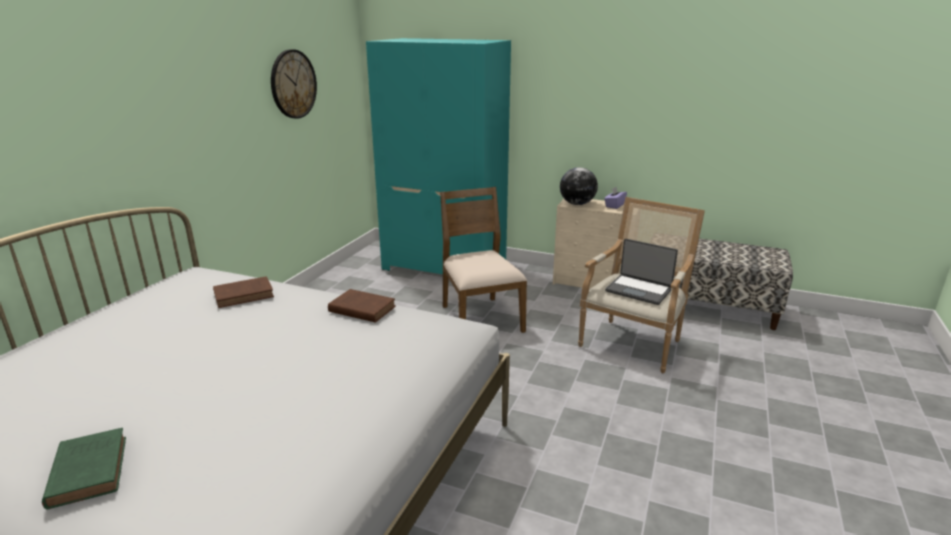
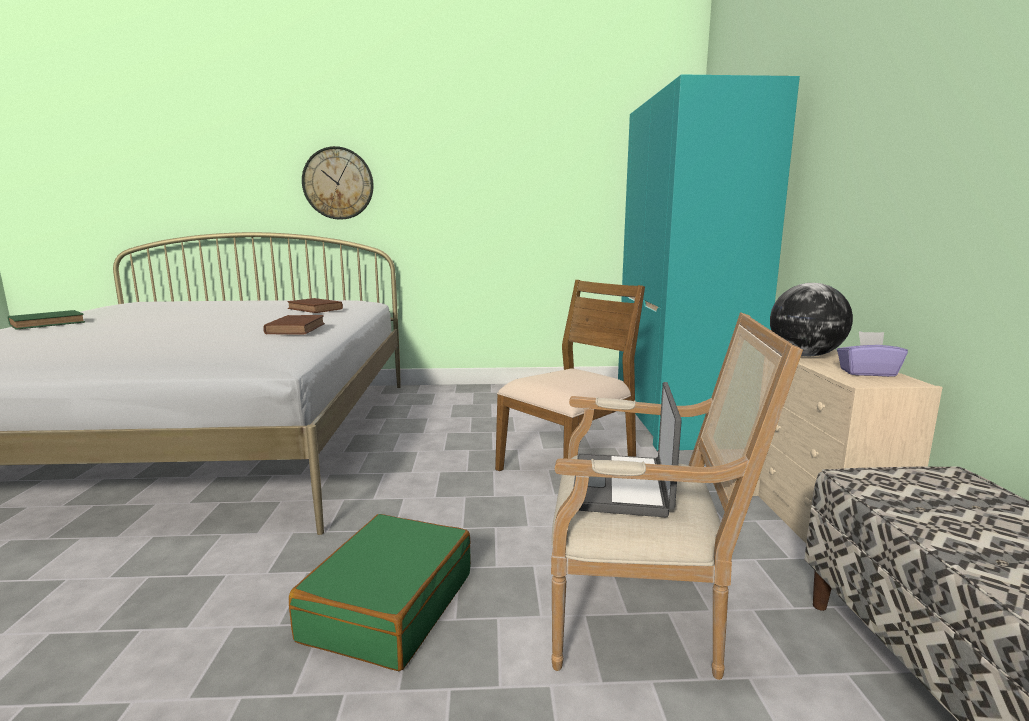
camera: 65 degrees right, 10 degrees down
wall clock [271,49,317,119] -> wall clock moved to [302,146,374,220]
none -> green suitcase [289,514,471,671]

